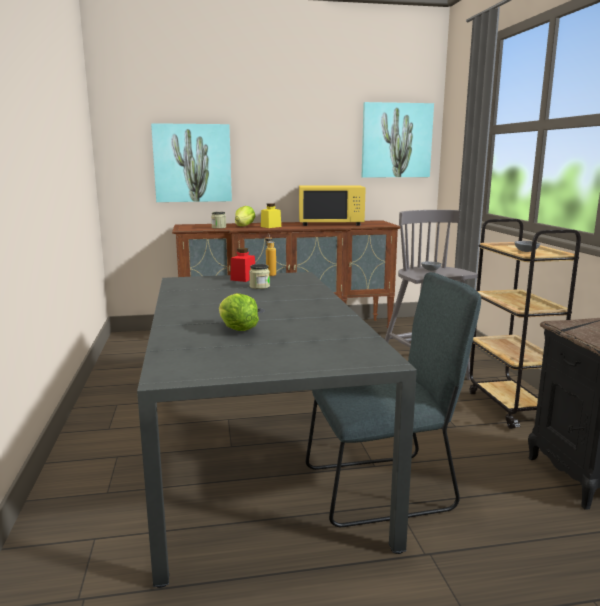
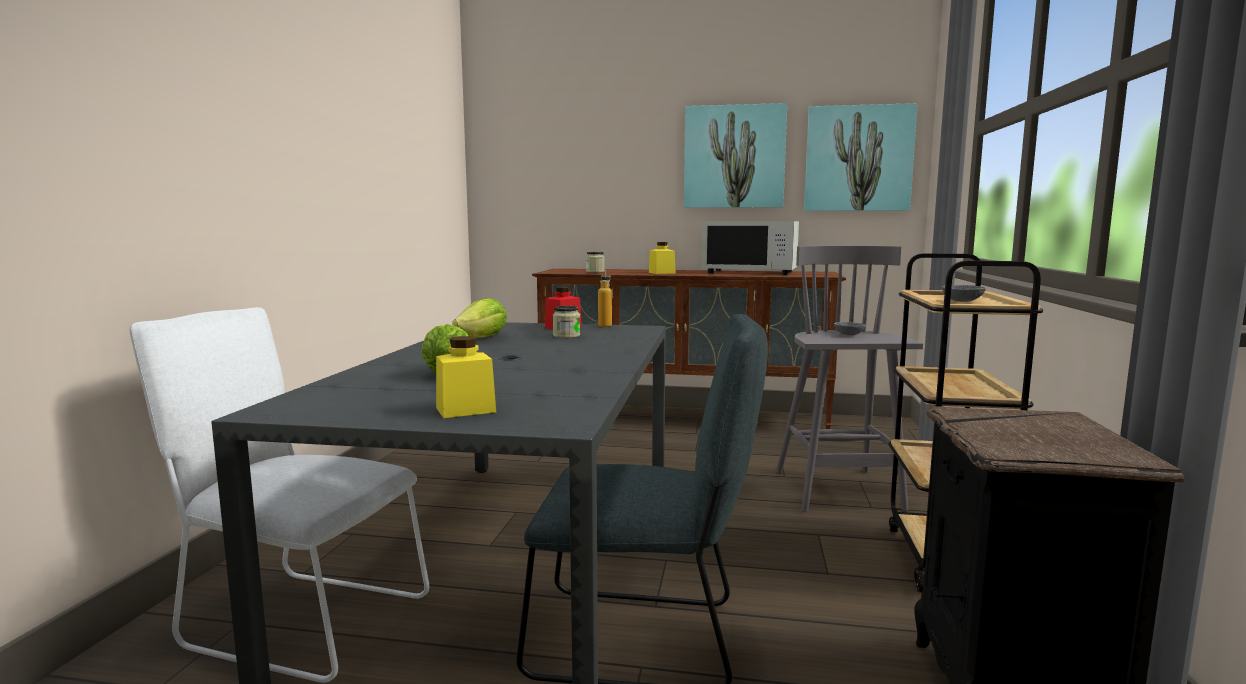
camera: 20 degrees right, 5 degrees down
picture [151,123,232,202] -> picture moved to [684,103,787,208]
lettuce [235,206,256,226] -> lettuce moved to [453,298,507,338]
yellow microwave [299,186,366,226] -> white microwave [702,221,799,275]
none -> white chair [130,307,429,683]
none -> yellow jar [436,336,496,418]

